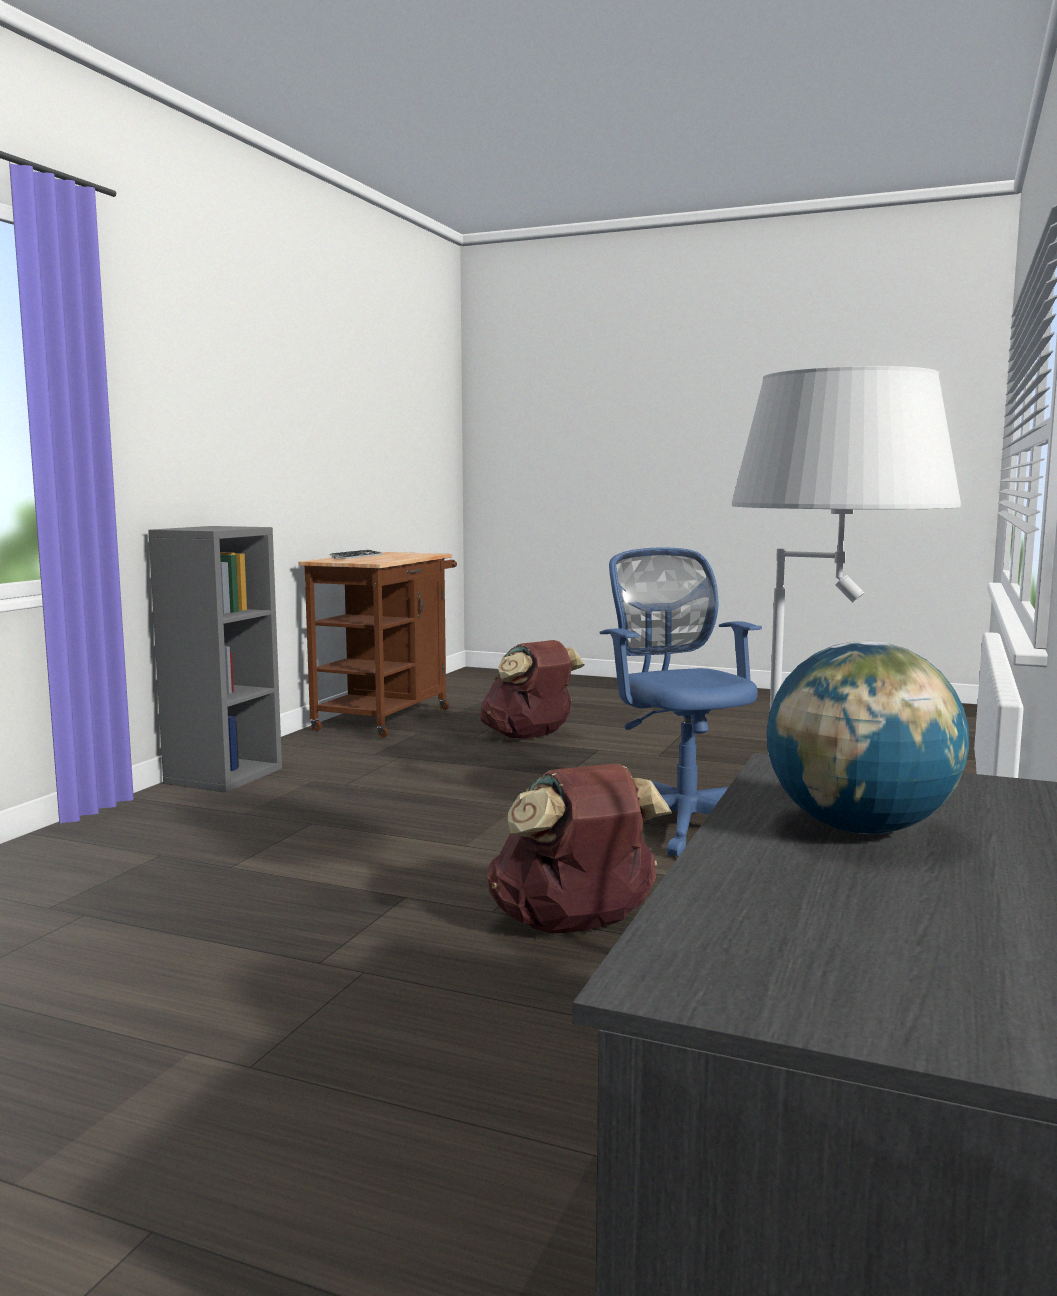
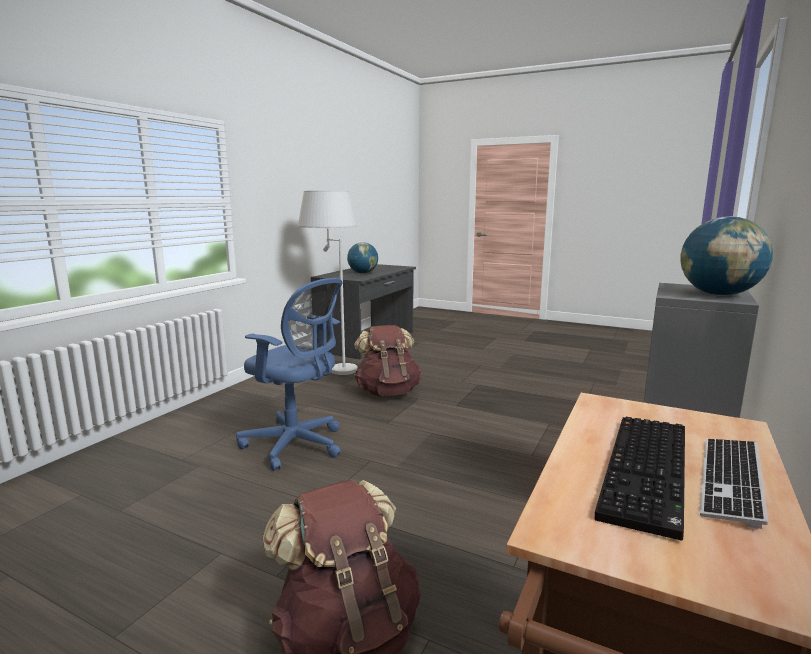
camera: 175 degrees left, 5 degrees up
blue office chair [599,547,762,857] -> blue office chair turned 45 degrees counterclockwise [236,278,343,471]
none -> keyboard [595,417,685,541]
none -> globe [680,216,773,296]

